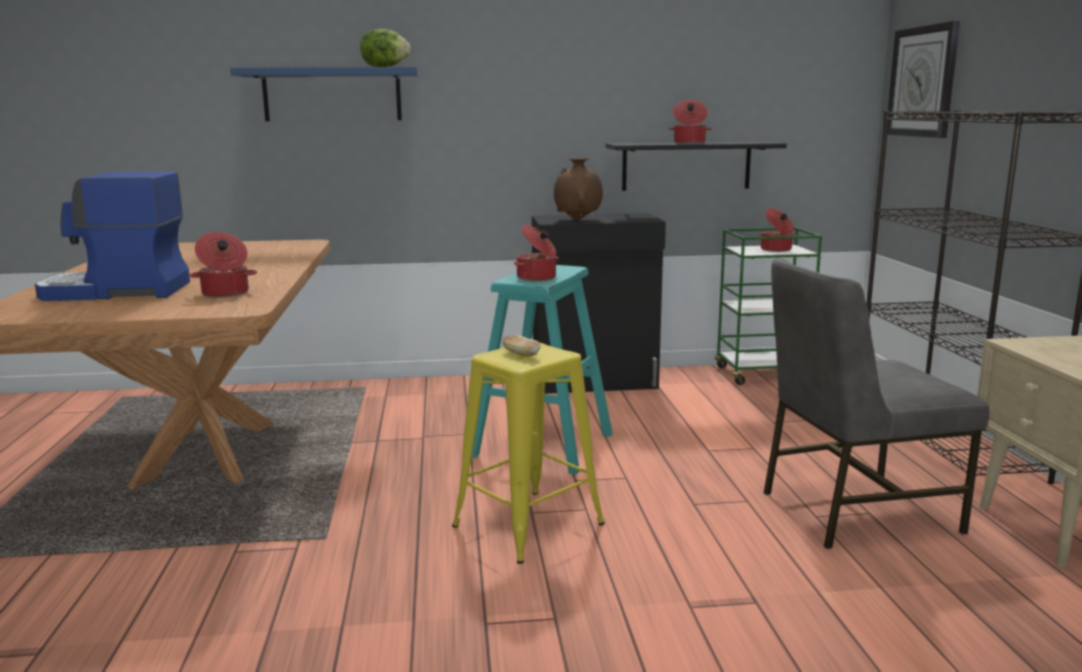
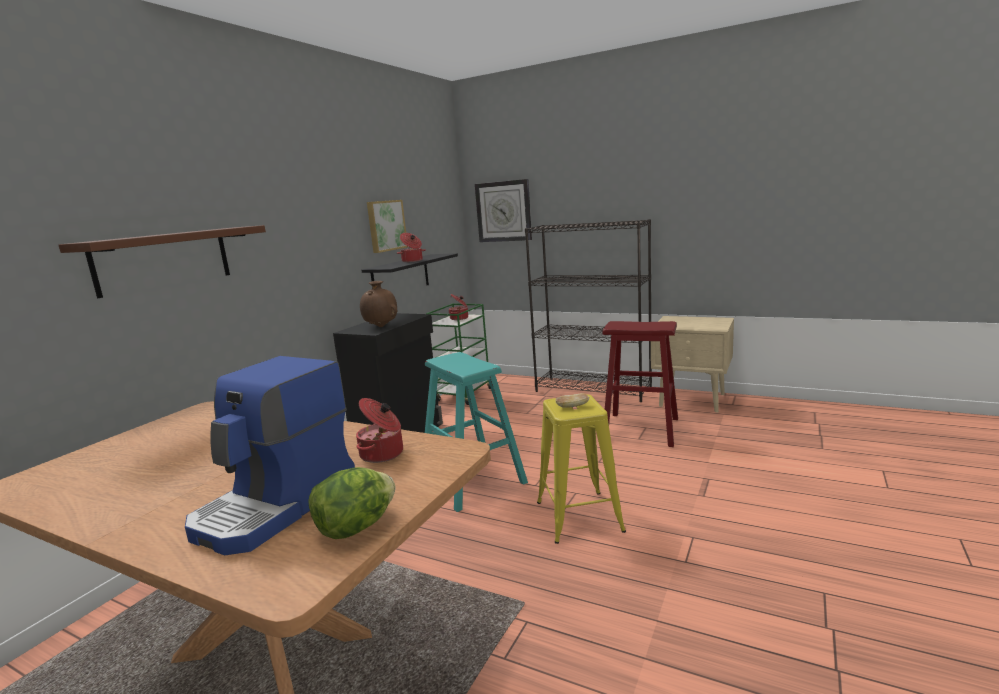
camera: 55 degrees left, 0 degrees up
blue shelf [230,67,418,121] -> brown shelf [58,225,266,298]
lettuce [360,29,411,67] -> lettuce moved to [308,467,395,539]
cooking pot [514,225,559,281] -> none
grey chair [763,258,990,549] -> red stool [602,321,678,447]
none -> picture [367,200,408,253]

